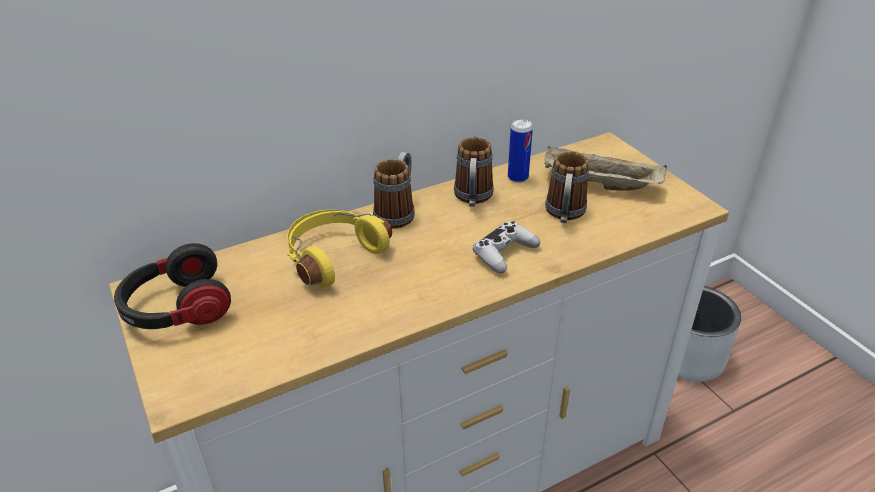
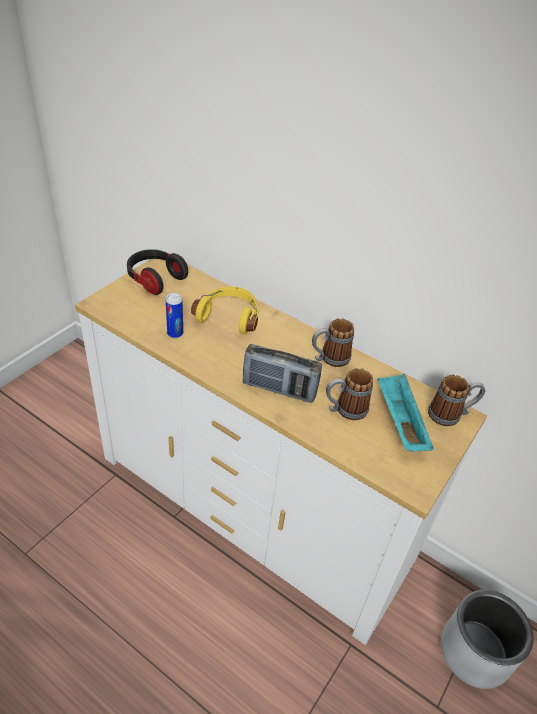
camera: 60 degrees right, 5 degrees up
mug [373,152,415,229] -> mug moved to [428,375,485,426]
white game controller [473,221,540,273] -> radio [243,344,322,403]
can [508,119,533,183] -> can moved to [166,293,183,338]
beige tray [544,146,667,190] -> turquoise tray [377,374,434,451]

